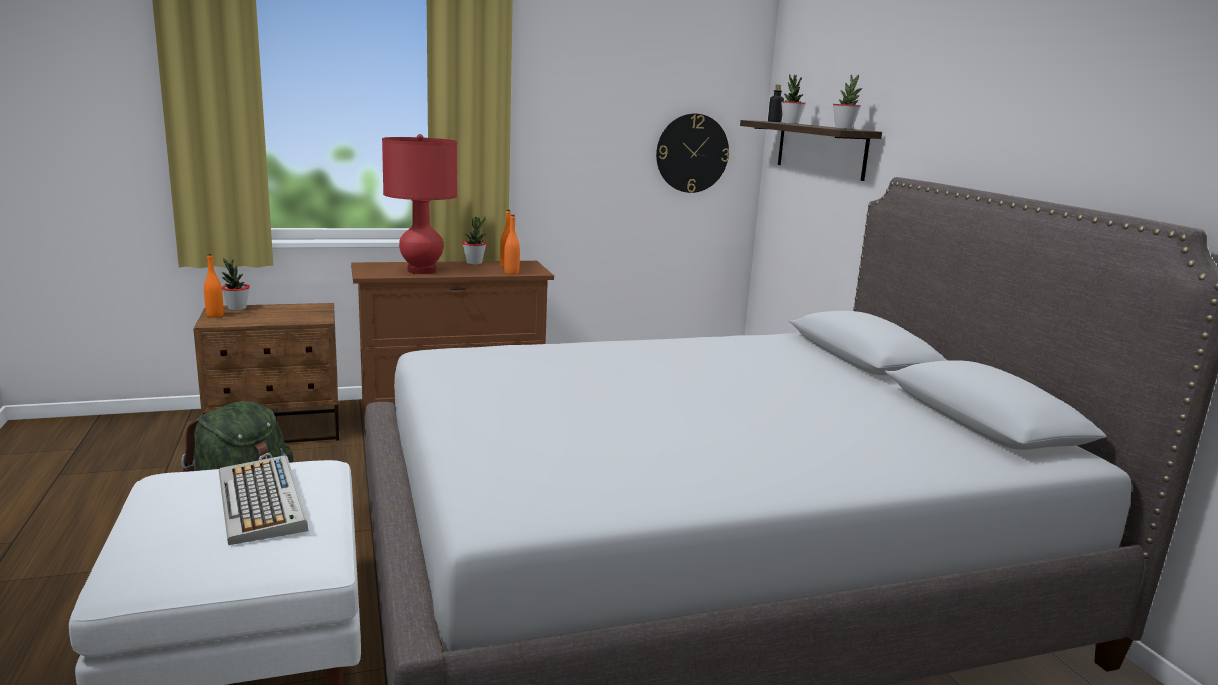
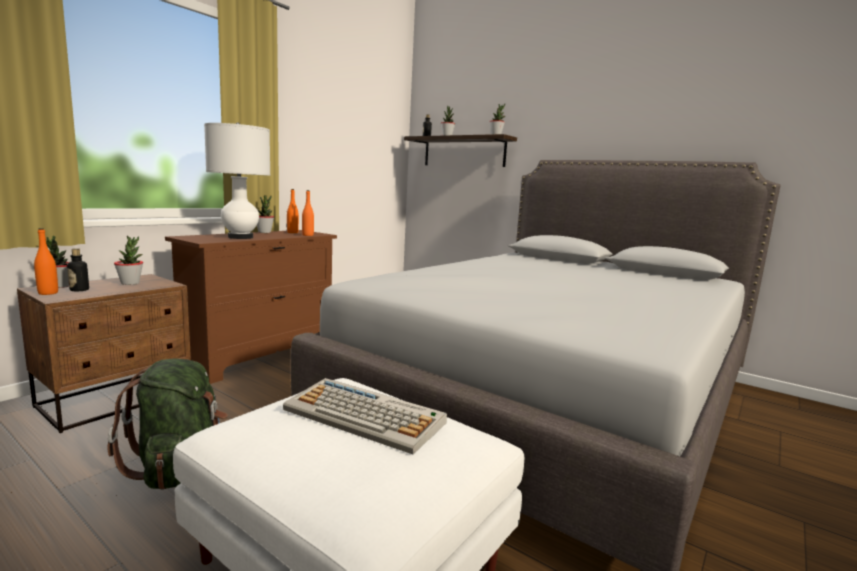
camera: 35 degrees left, 5 degrees down
red table lamp [382,134,458,274] -> white table lamp [204,122,270,239]
wall clock [656,114,729,193] -> none
none -> bottle [67,248,89,291]
none -> potted plant [114,236,143,285]

